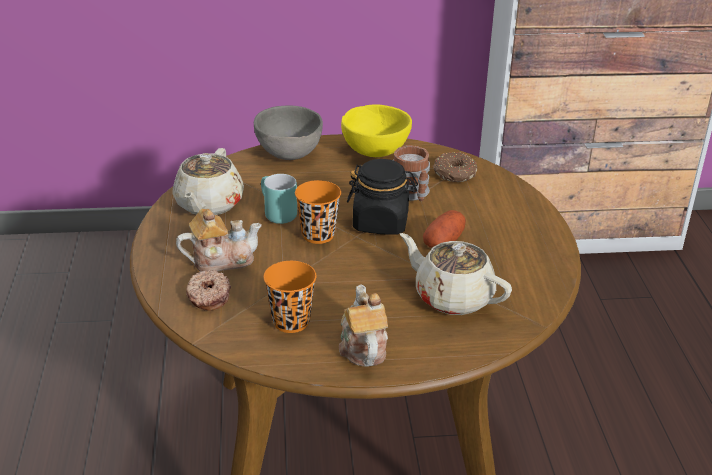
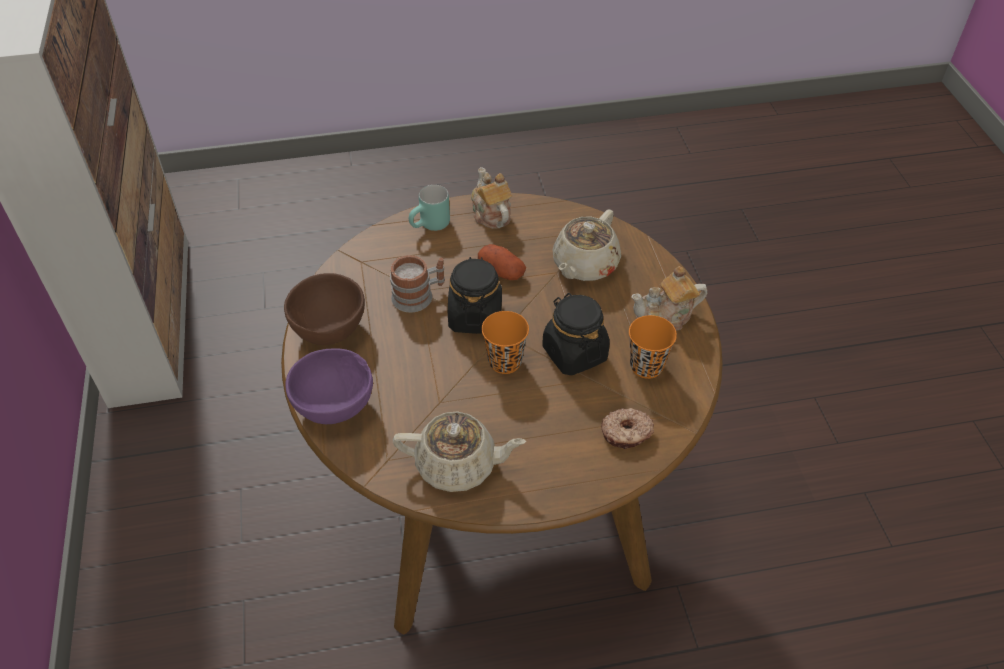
camera: 95 degrees left, 15 degrees up
teapot [176,209,262,272] -> teapot moved to [471,167,512,229]
grey bowl [254,105,323,160] -> purple bowl [285,348,373,424]
turquoise mug [261,174,297,224] -> turquoise mug moved to [409,185,450,231]
yellow bowl [341,104,412,157] -> brown bowl [284,273,365,345]
donut [433,152,478,182] -> none
none -> black jar [542,293,610,376]

